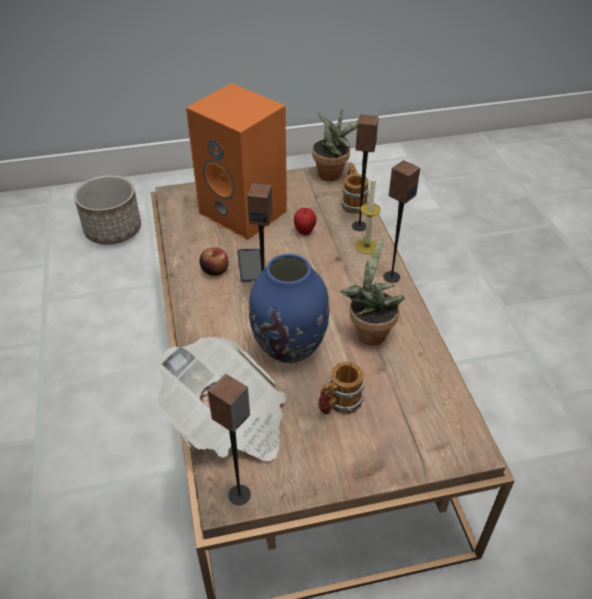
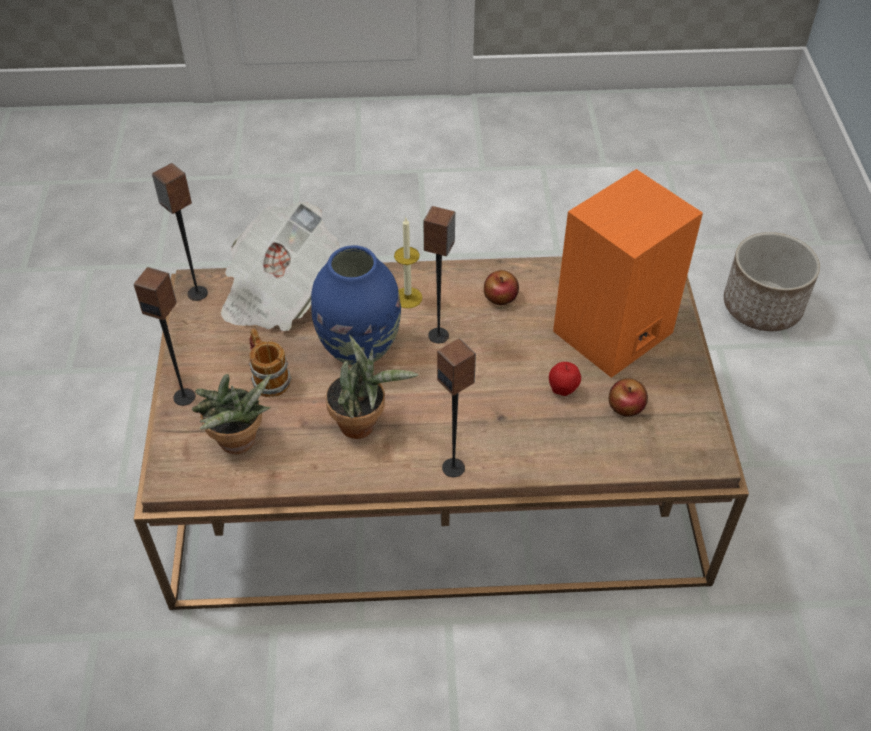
camera: 100 degrees right, 5 degrees up
phone [237,249,262,282] -> none
potted plant [312,109,378,181] -> potted plant moved to [192,374,271,454]
mug [341,164,369,214] -> none
speaker [352,114,379,231] -> speaker moved to [134,267,195,406]
candle [355,175,381,254] -> candle moved to [394,218,422,308]
none -> apple [609,378,648,417]

